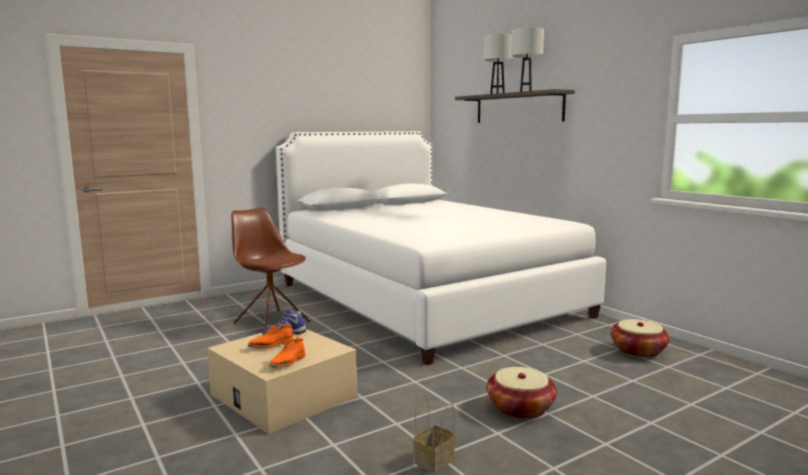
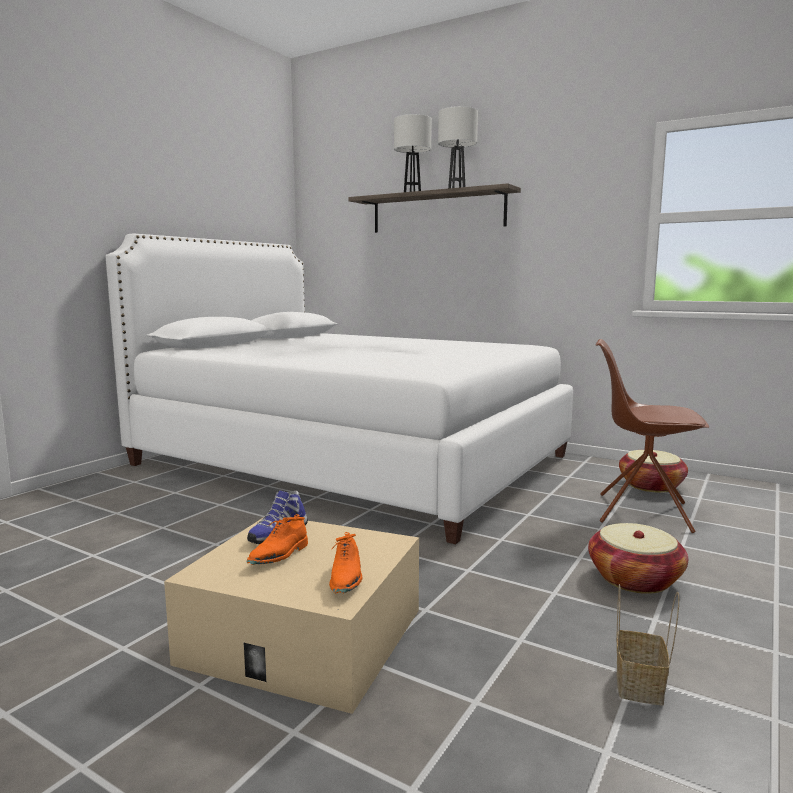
camera: 25 degrees left, 0 degrees up
brown chair [231,207,310,331] -> brown chair moved to [596,339,709,533]

